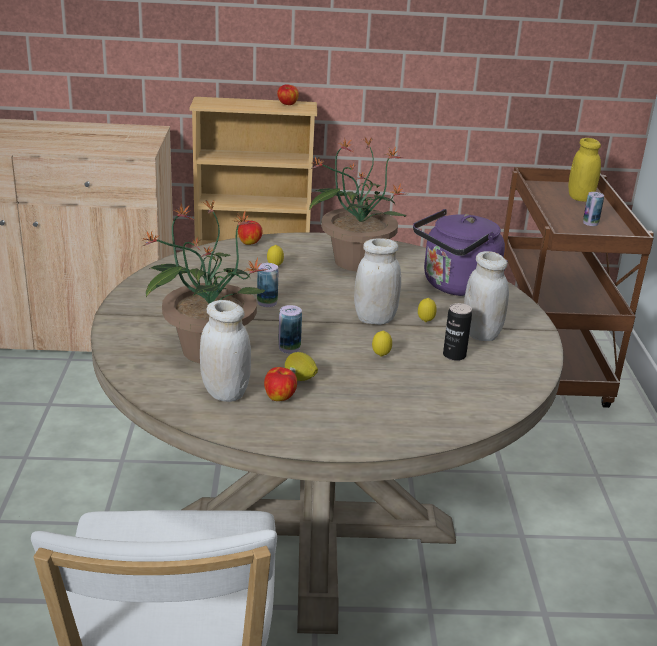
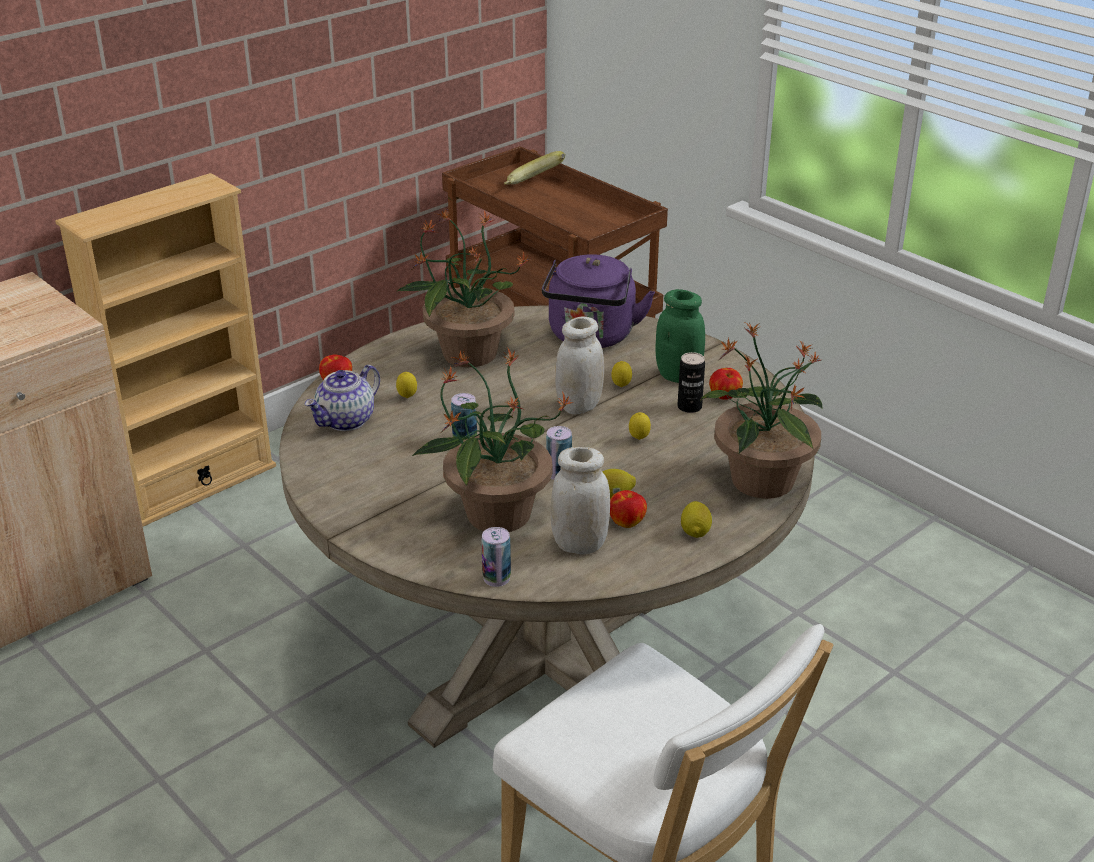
camera: 40 degrees left, 5 degrees up
apple [277,84,299,105] -> apple moved to [709,368,743,400]
white jar [464,251,509,341] -> green jar [655,289,705,383]
yellow jar [568,138,601,202] -> banana [504,151,565,185]
can [583,192,604,226] -> can moved to [481,527,511,587]
none -> teapot [304,365,380,431]
none -> lemon [681,501,712,538]
none -> potted plant [700,322,823,499]

